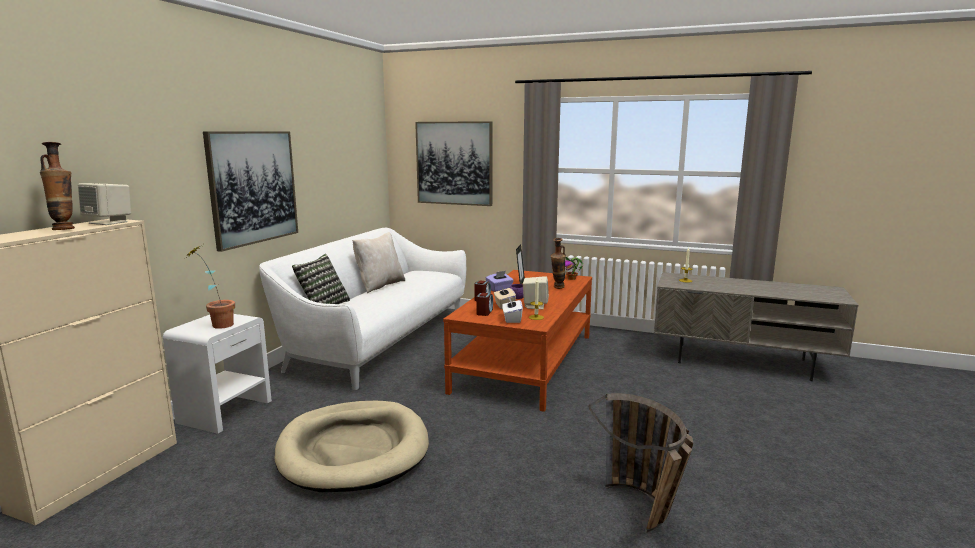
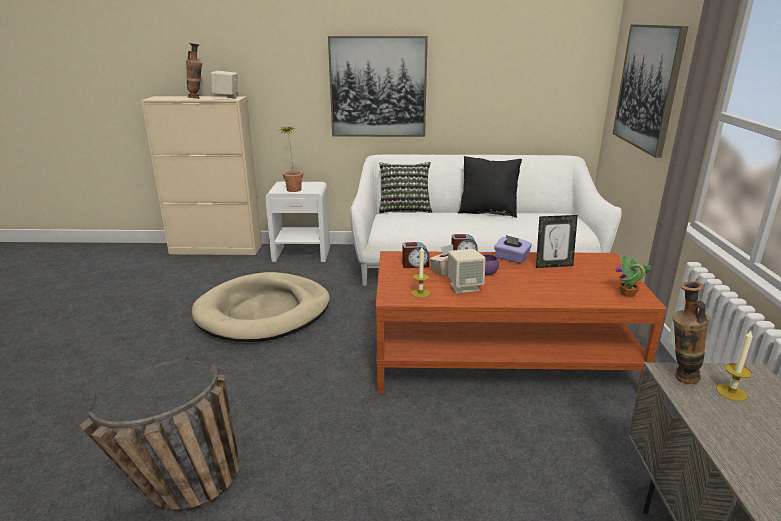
camera: 70 degrees right, 10 degrees up
beige pillow [352,232,405,293] -> black pillow [458,156,522,218]
white tissue box [502,296,523,323] -> none
vase [551,238,566,289] -> vase moved to [673,281,709,384]

